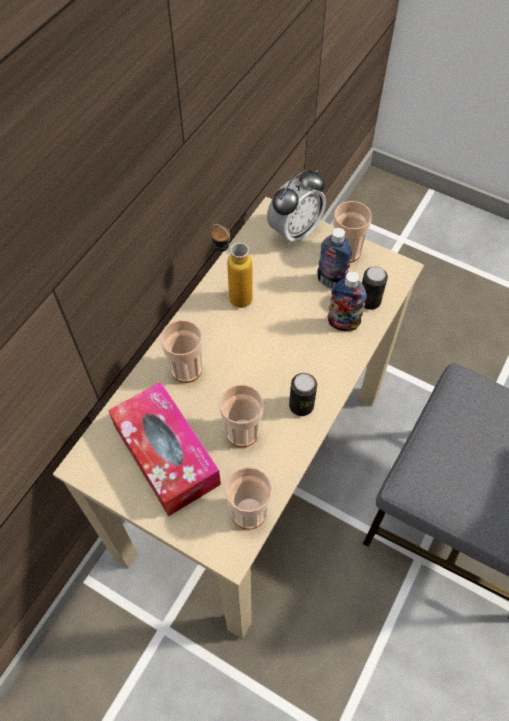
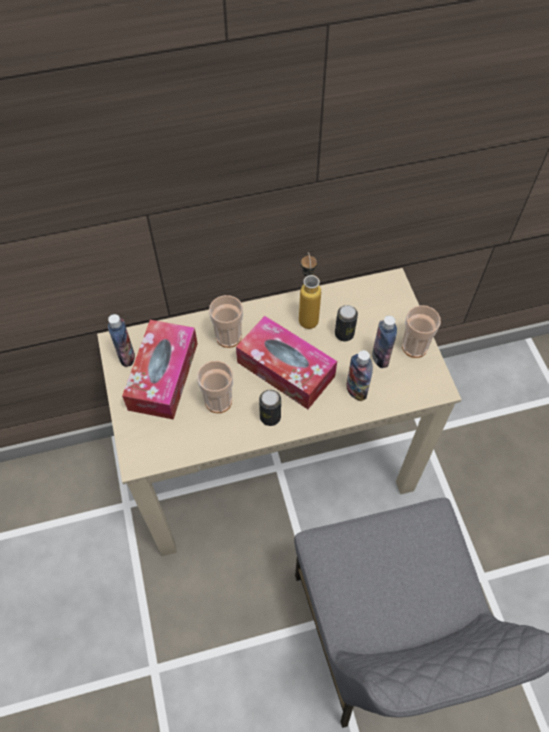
camera: 45 degrees right, 0 degrees up
cup [225,467,272,530] -> none
alarm clock [267,169,326,246] -> none
can [362,266,388,310] -> can moved to [335,305,358,341]
none -> bottle [108,314,135,367]
none -> tissue box [236,316,337,409]

